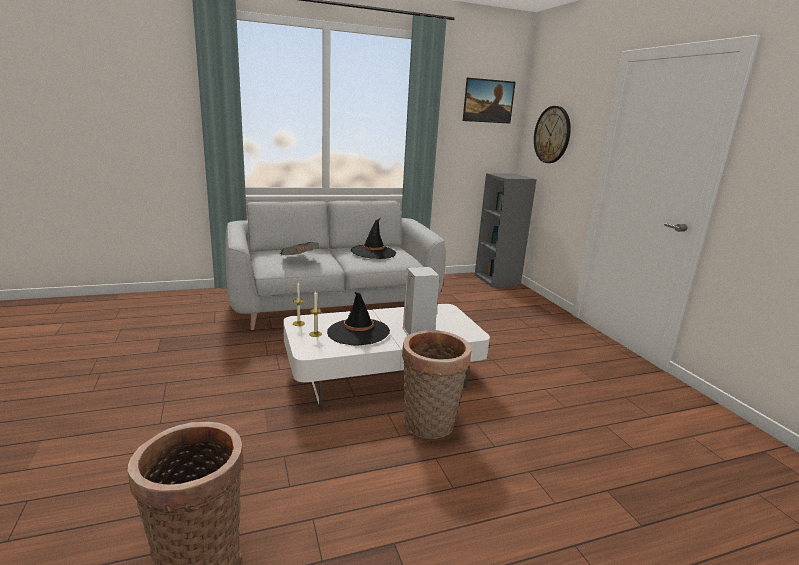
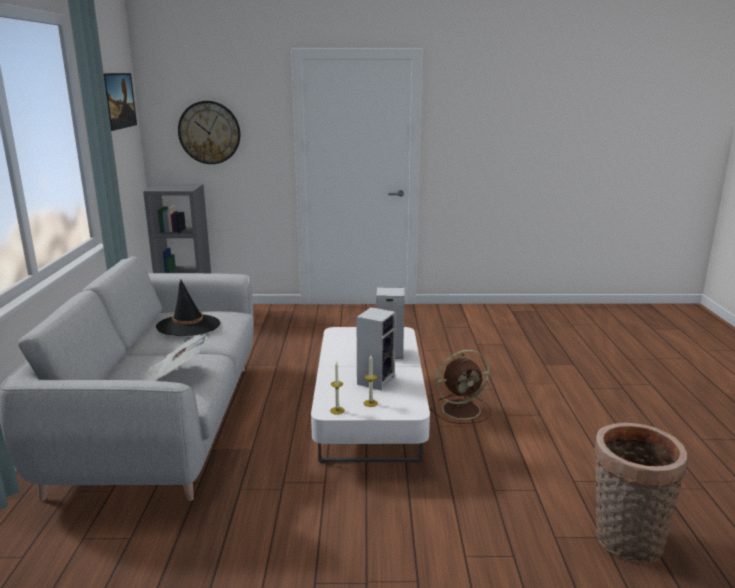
camera: 70 degrees left, 0 degrees up
black hat [327,292,390,345] -> speaker [356,307,396,391]
basket [402,330,472,439] -> brown fan [429,350,491,424]

